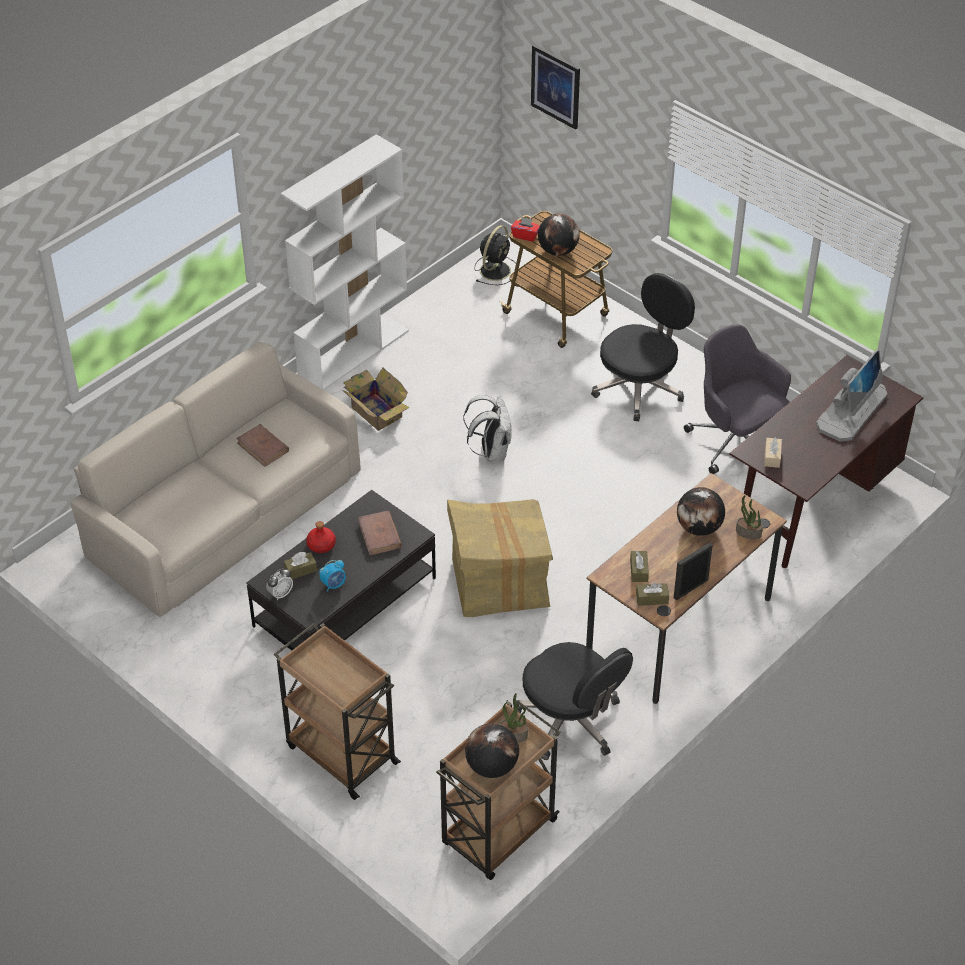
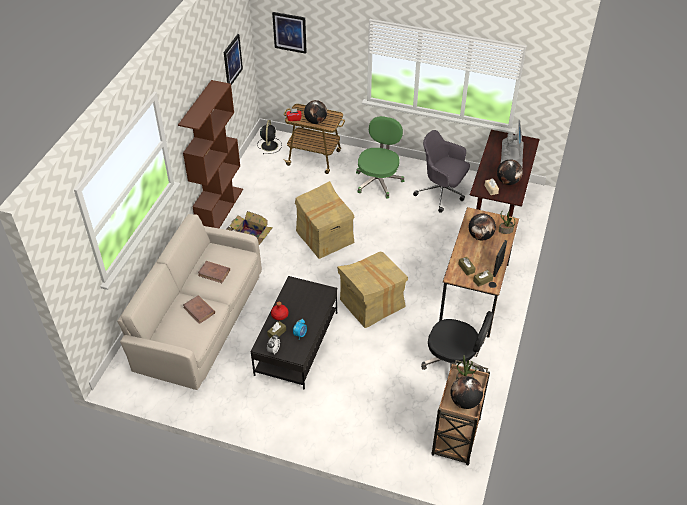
camera: 25 degrees left, 0 degrees up
brown cart [274,623,401,800] -> none
white bookcase [281,134,409,390] -> brown bookcase [178,80,243,228]
brown book [358,510,402,555] -> brown book moved to [183,295,215,324]
white backpack [463,395,512,461] -> cardboard box [295,181,355,259]
black office chair [591,273,695,421] -> green office chair [356,116,404,199]
none -> picture [224,34,243,85]
none -> globe [497,159,523,185]

